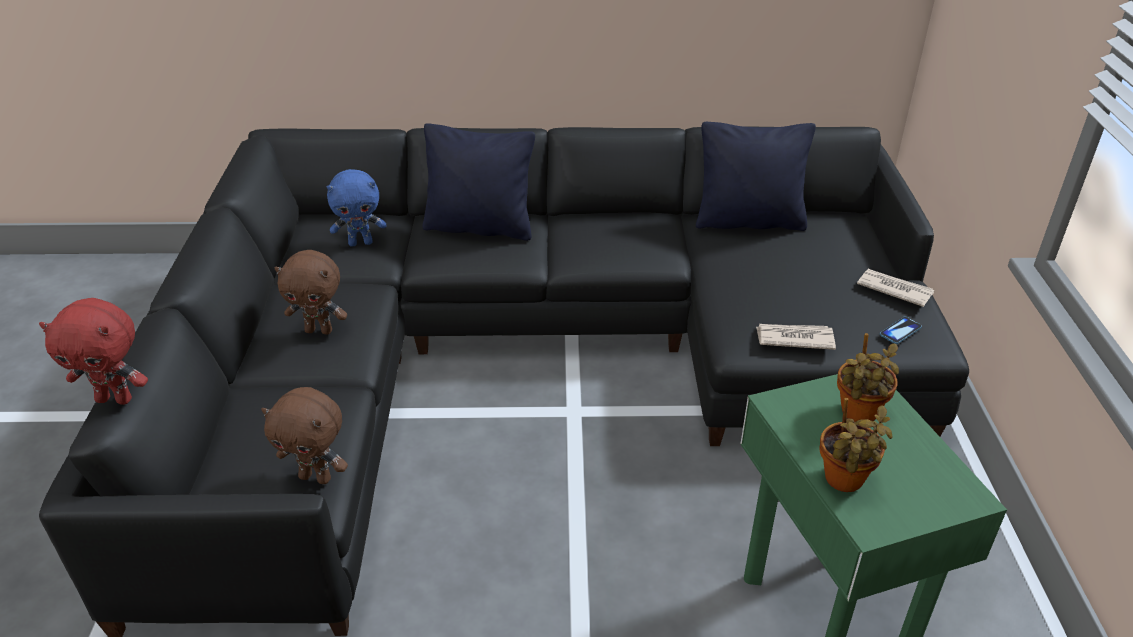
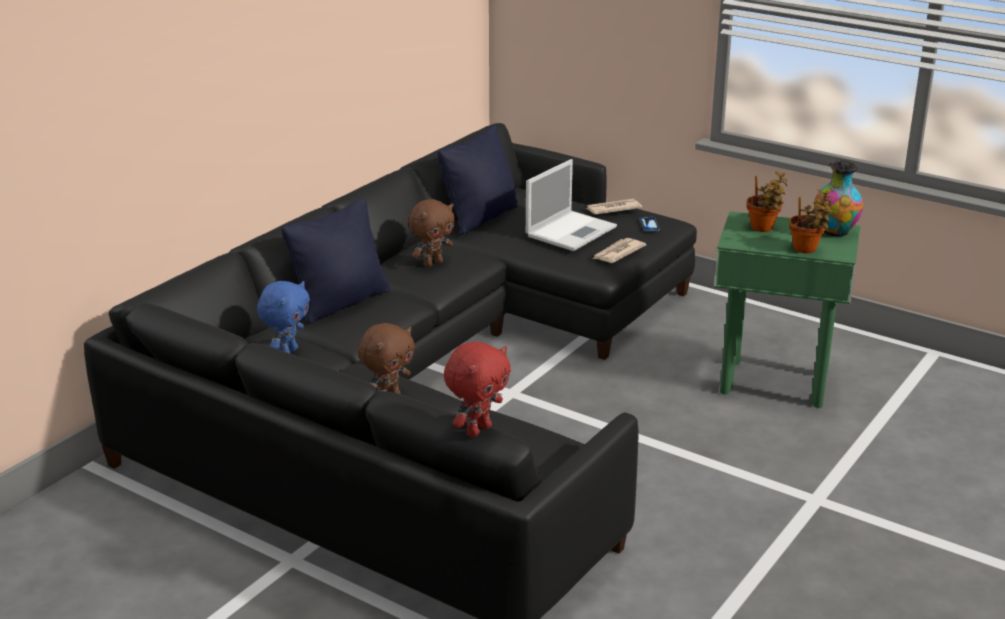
camera: 55 degrees left, 10 degrees down
brown plush toy [261,387,348,484] -> brown plush toy moved to [408,199,455,267]
none -> laptop [526,159,617,251]
none -> vase [814,160,863,236]

